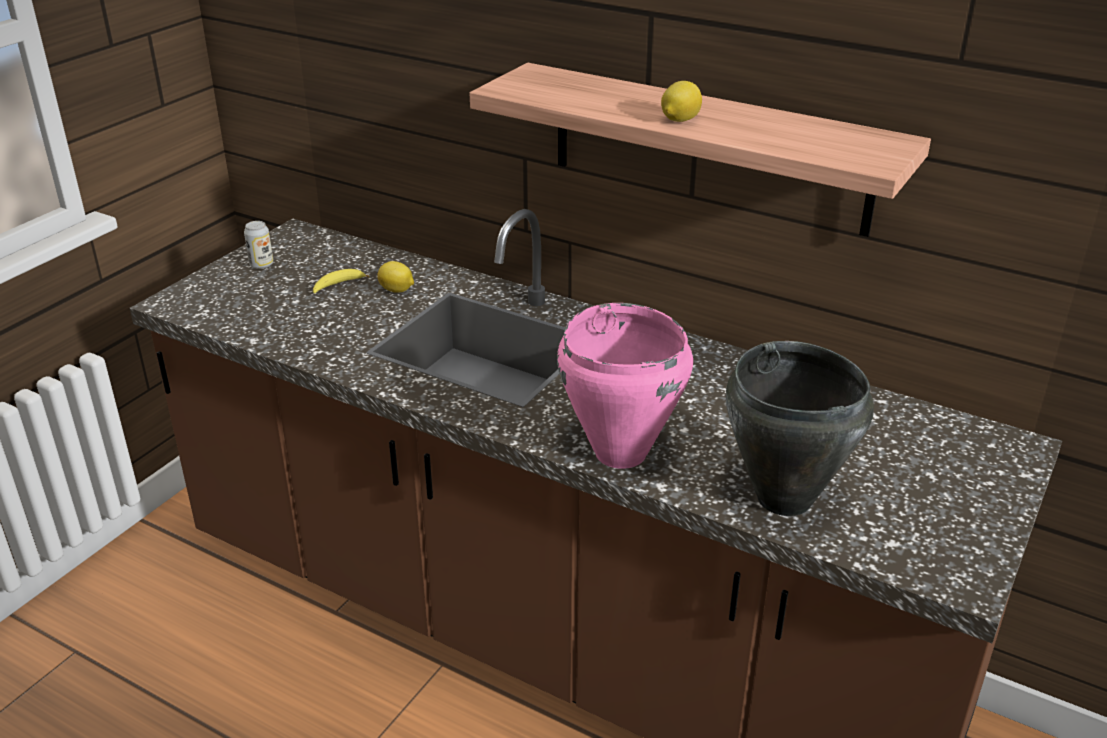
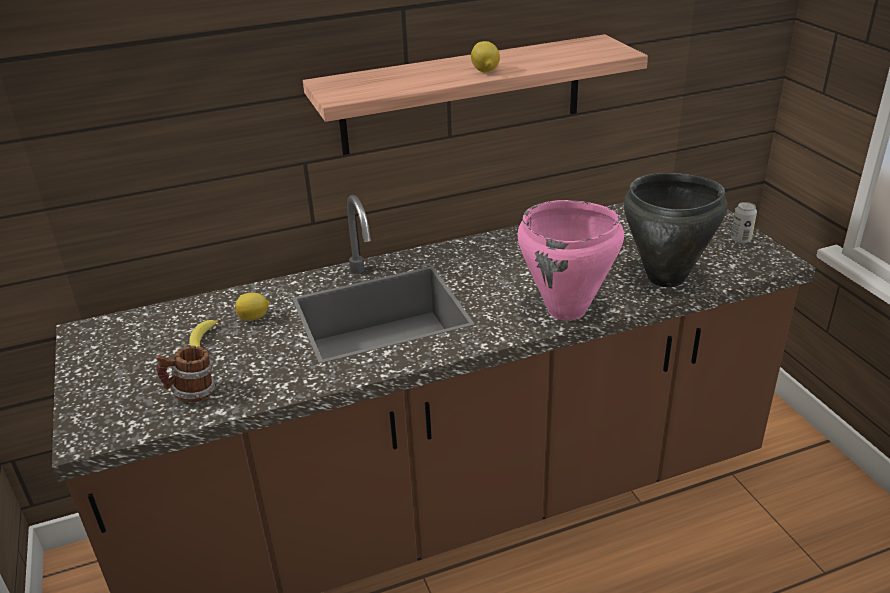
camera: 50 degrees left, 0 degrees up
can [244,221,273,269] -> can moved to [731,202,757,243]
none -> mug [156,346,216,402]

